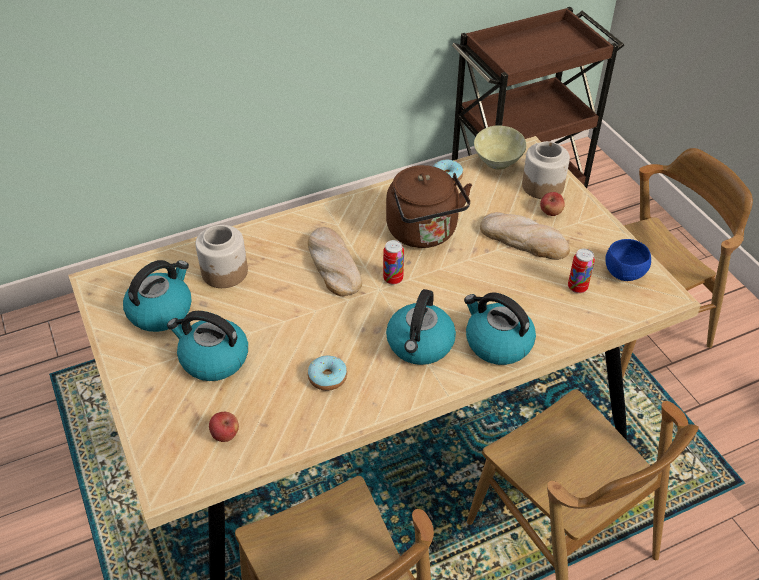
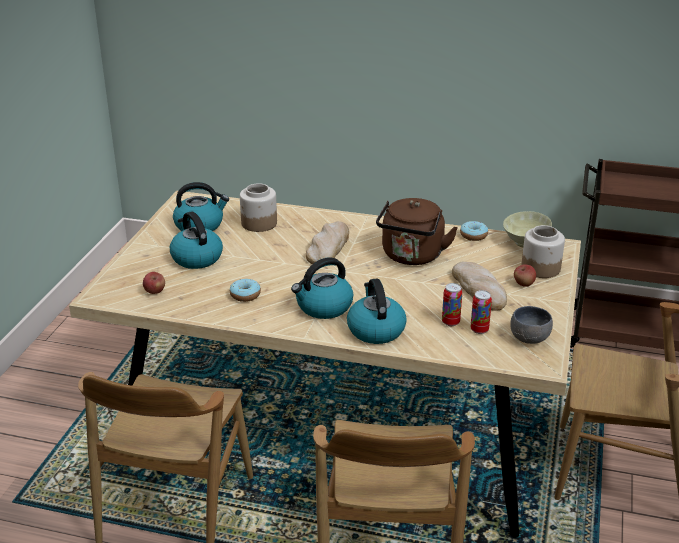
camera: 40 degrees right, 15 degrees down
can [383,240,404,285] -> can moved to [442,283,462,326]
blue bowl [606,239,651,281] -> grey bowl [510,306,553,344]

